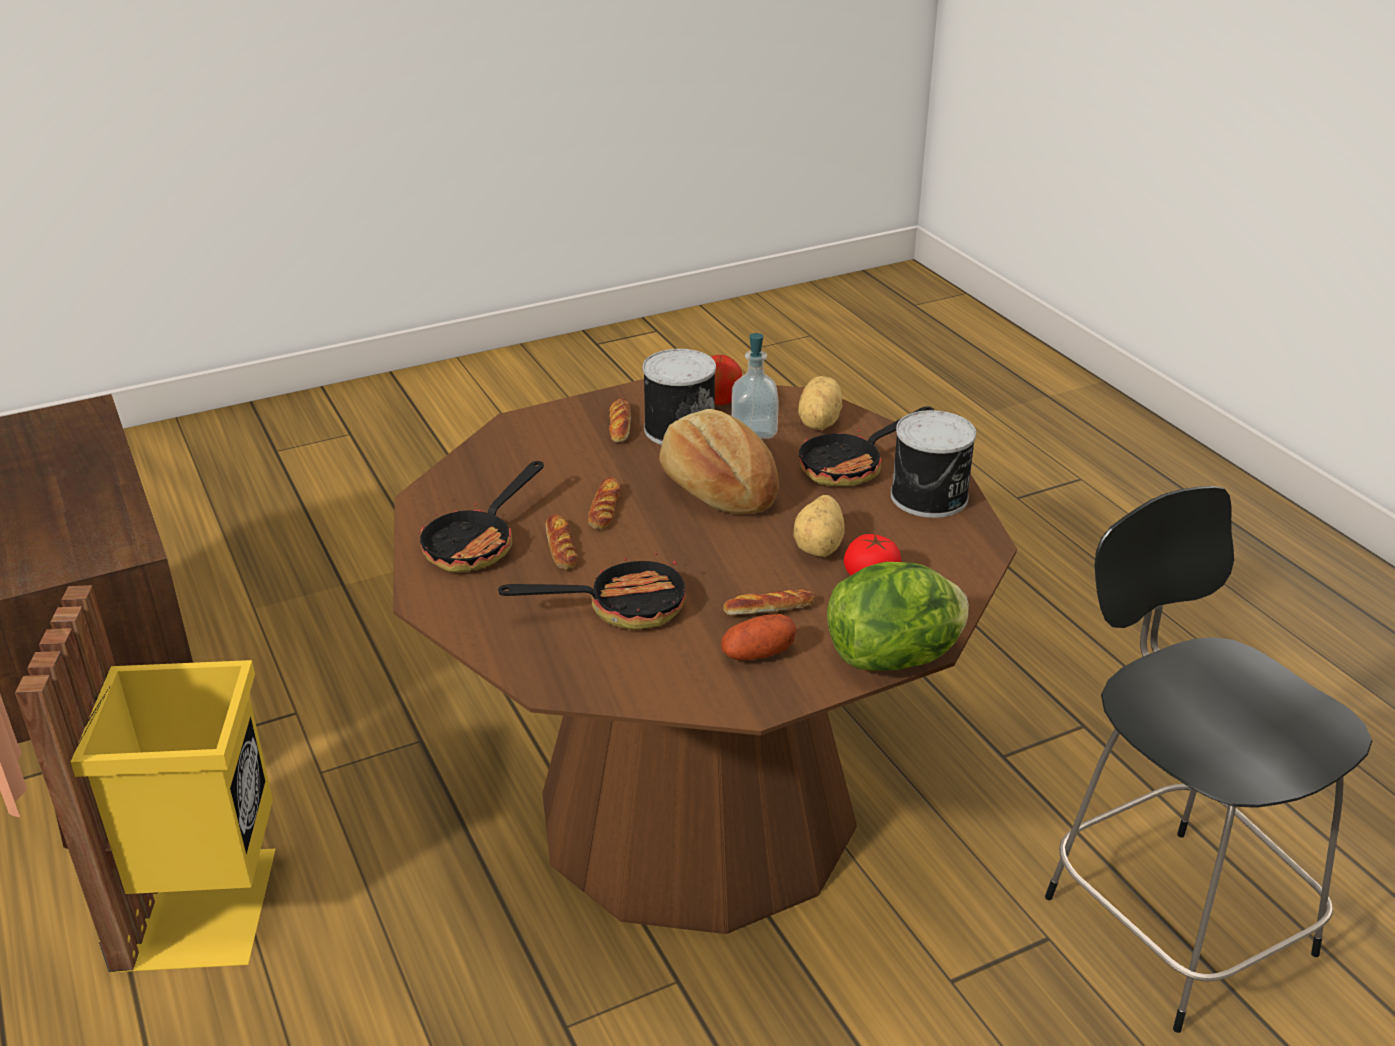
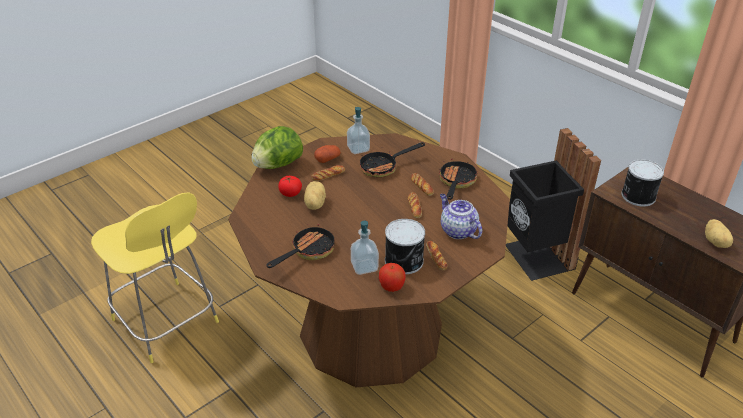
camera: 165 degrees right, 5 degrees up
yellow trash can [15,585,275,973] -> black trash can [506,128,601,281]
bread [659,409,779,514] -> none
potato [798,376,843,430] -> potato moved to [705,219,733,248]
can [891,410,976,518] -> can moved to [621,159,664,207]
black stool [1045,486,1372,1033] -> yellow stool [91,193,219,363]
none -> soap dispenser [347,107,370,154]
none -> teapot [440,194,482,239]

